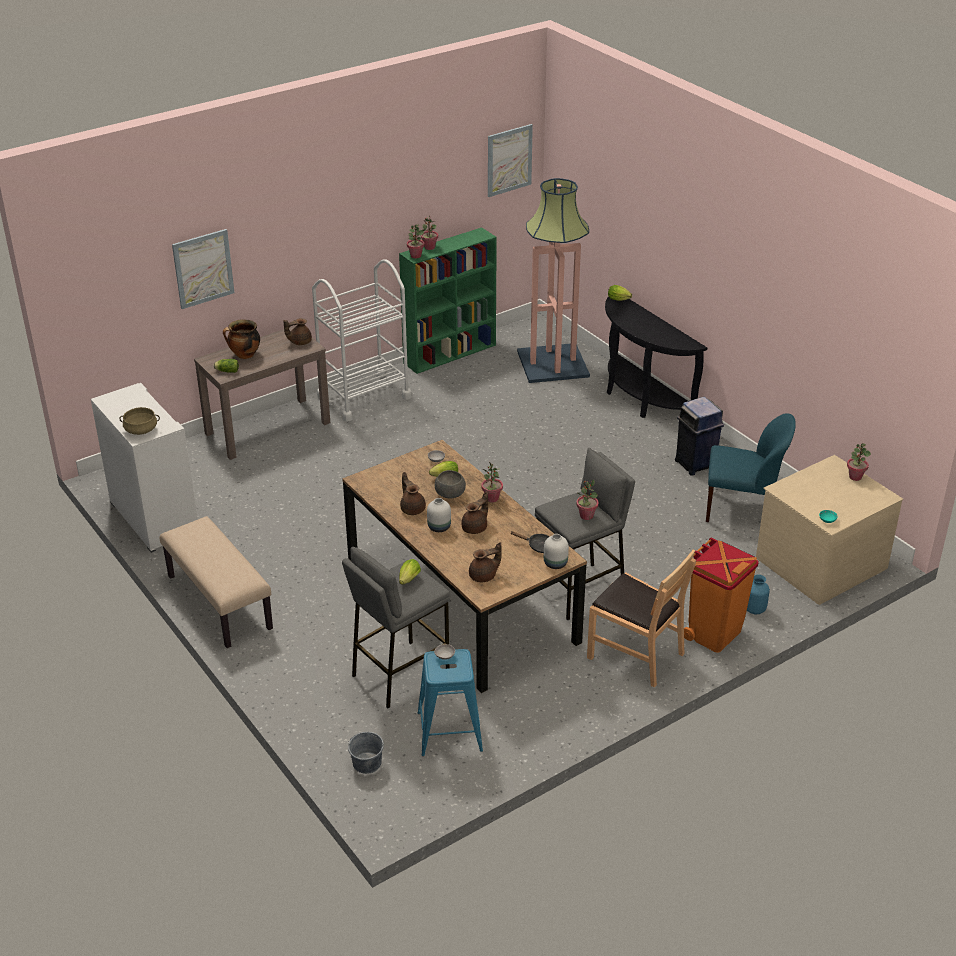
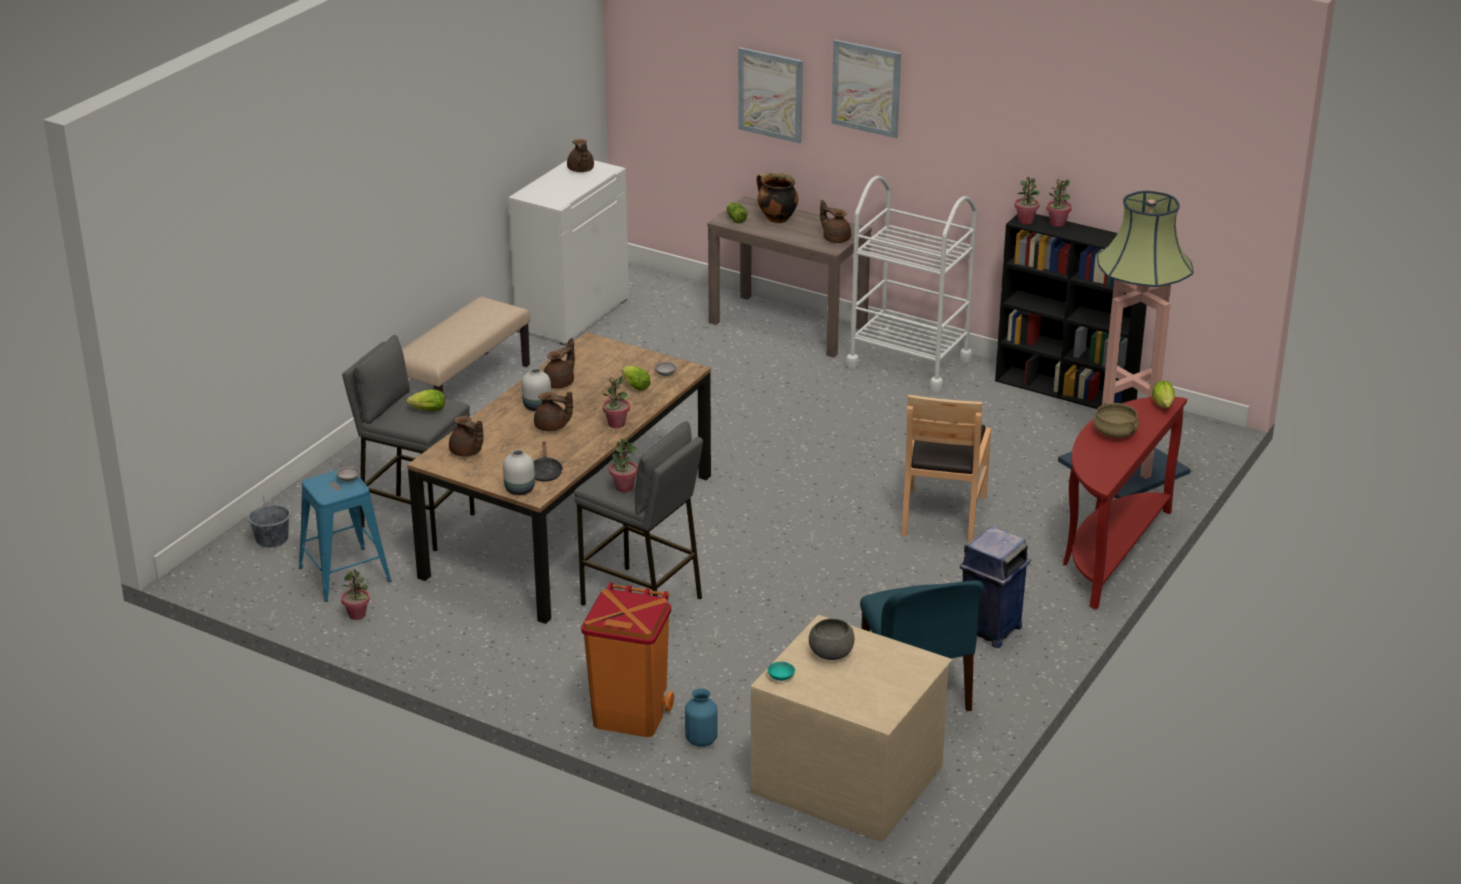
camera: 65 degrees right, 5 degrees down
beige cooking pot [119,407,160,435] -> beige cooking pot moved to [1093,403,1139,438]
green bookcase [399,228,497,374] -> black bookcase [995,214,1147,409]
grey bowl [435,470,466,499] -> grey bowl moved to [809,618,855,660]
picture [488,124,533,197] -> picture moved to [831,39,901,138]
brown chair [587,549,696,687] -> brown chair moved to [901,395,991,543]
black console table [605,296,707,418] -> red console table [1063,397,1187,609]
potted plant [847,443,871,481] -> potted plant moved to [341,569,370,620]
none -> brown teapot [567,139,594,172]

